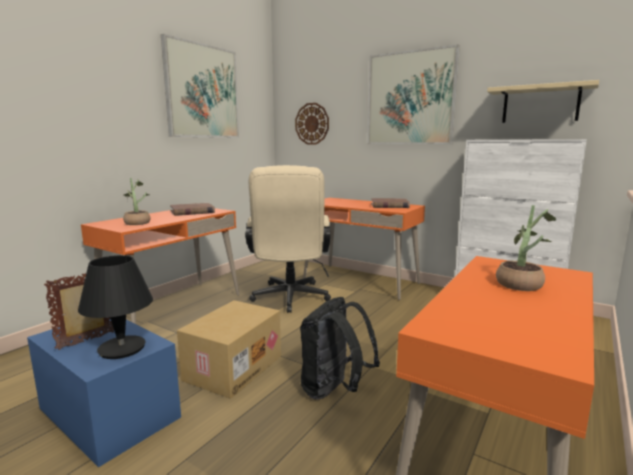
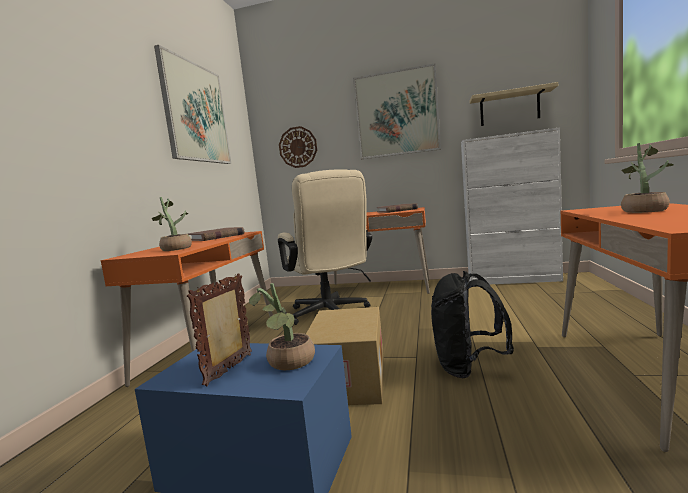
camera: 20 degrees left, 5 degrees down
black table lamp [78,255,153,359] -> potted plant [249,283,315,370]

